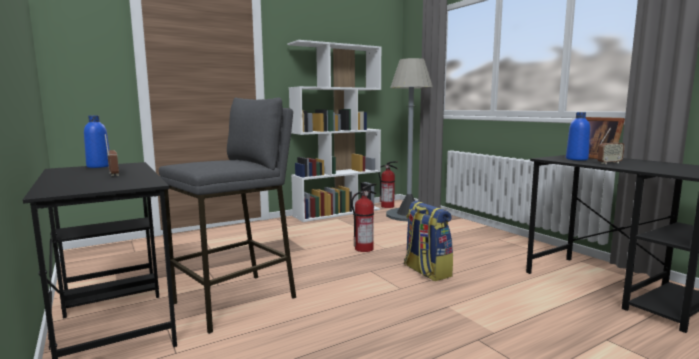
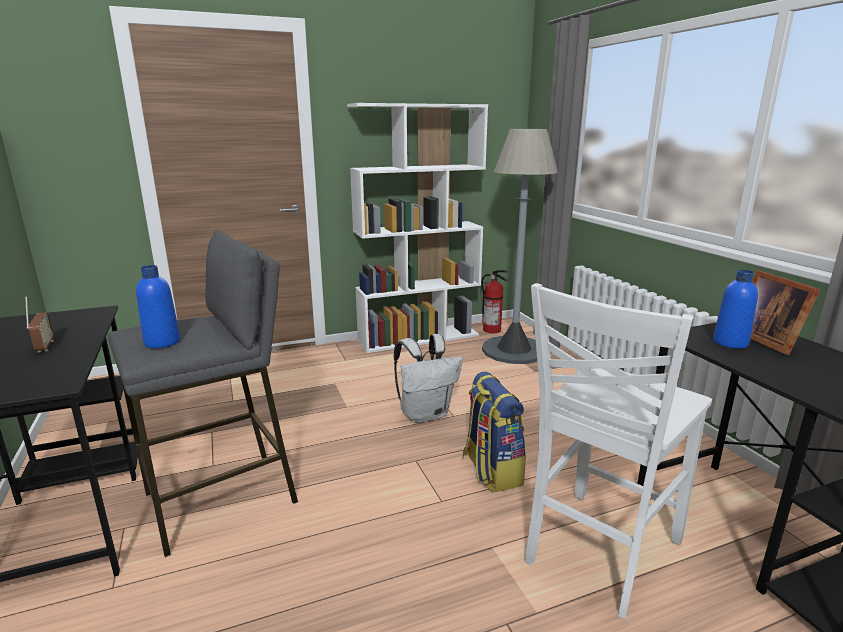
camera: 10 degrees right, 10 degrees up
blue bottle [84,115,109,168] -> blue bottle moved to [136,265,180,348]
fire extinguisher [351,183,377,252] -> white backpack [394,334,463,423]
radio [597,128,625,164] -> none
none -> white chair [525,283,712,619]

